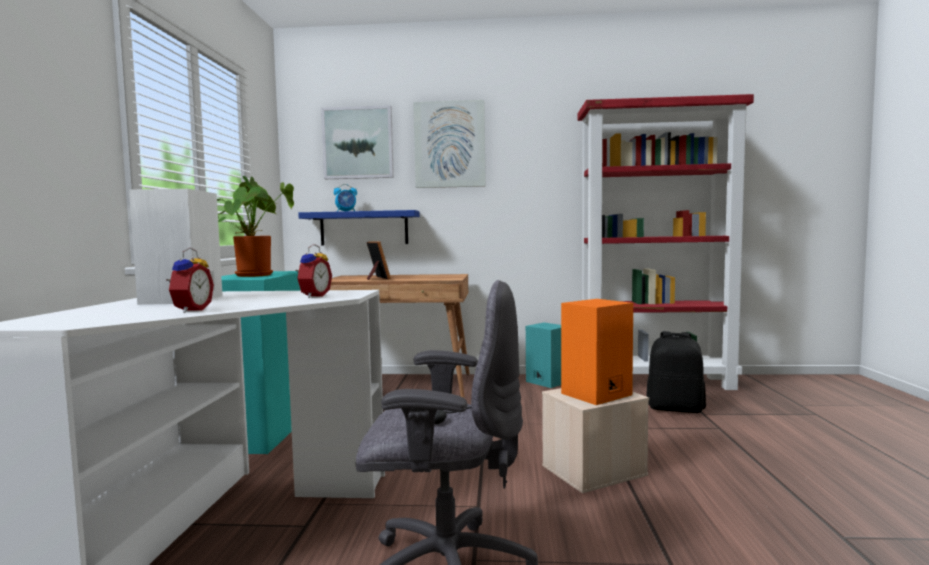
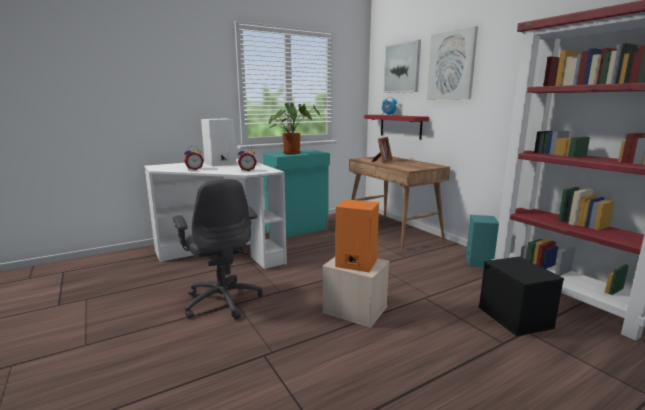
camera: 55 degrees right, 10 degrees up
blue shelf [298,210,420,246] -> red shelf [364,115,429,140]
black backpack [646,331,706,413] -> black storage box [479,256,564,336]

